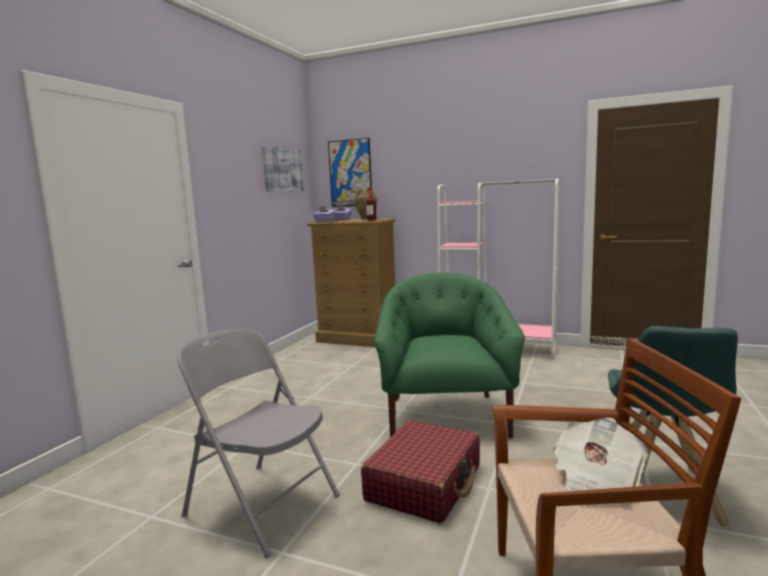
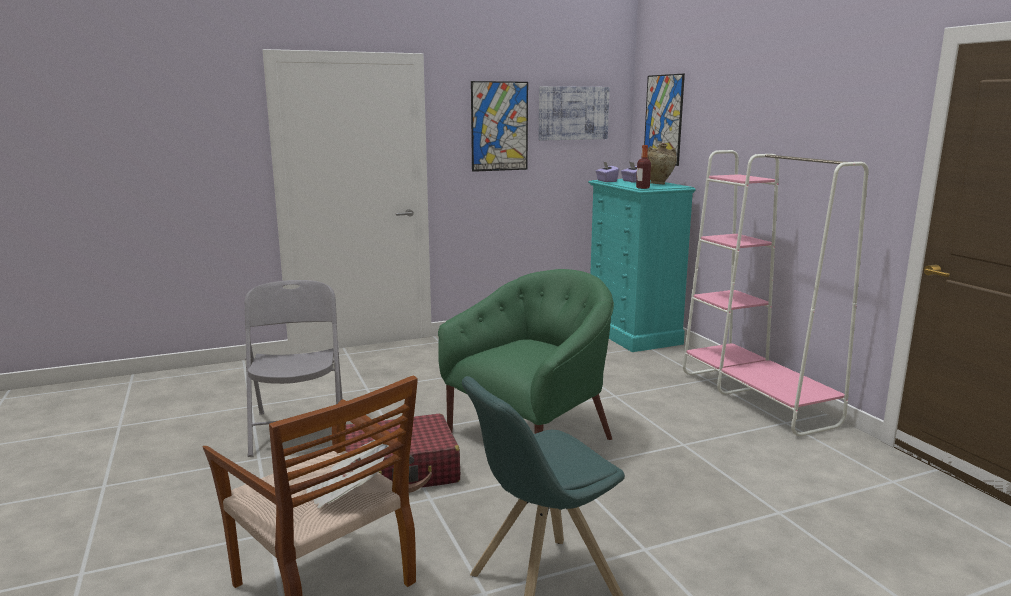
camera: 45 degrees right, 5 degrees up
brown dresser [307,218,396,347] -> turquoise dresser [588,179,696,352]
none -> picture [471,81,528,172]

